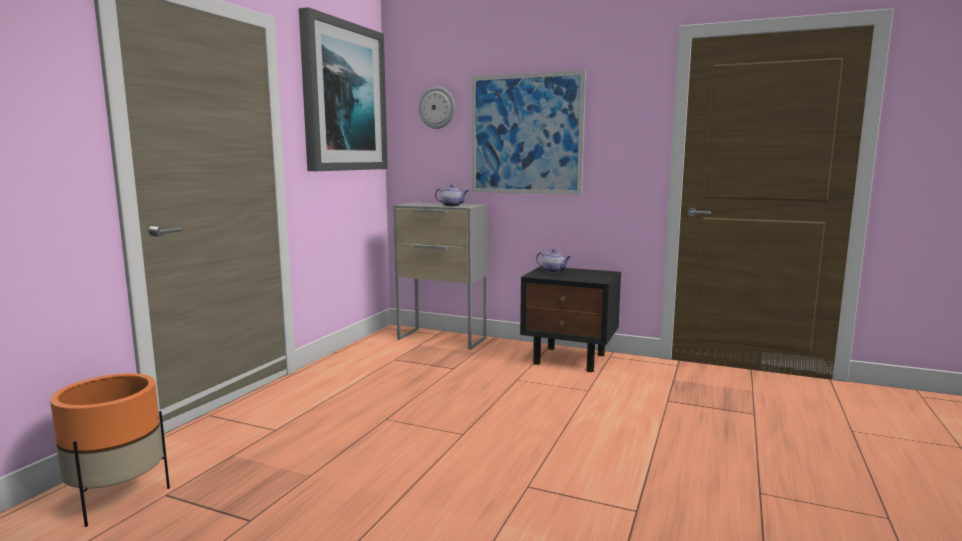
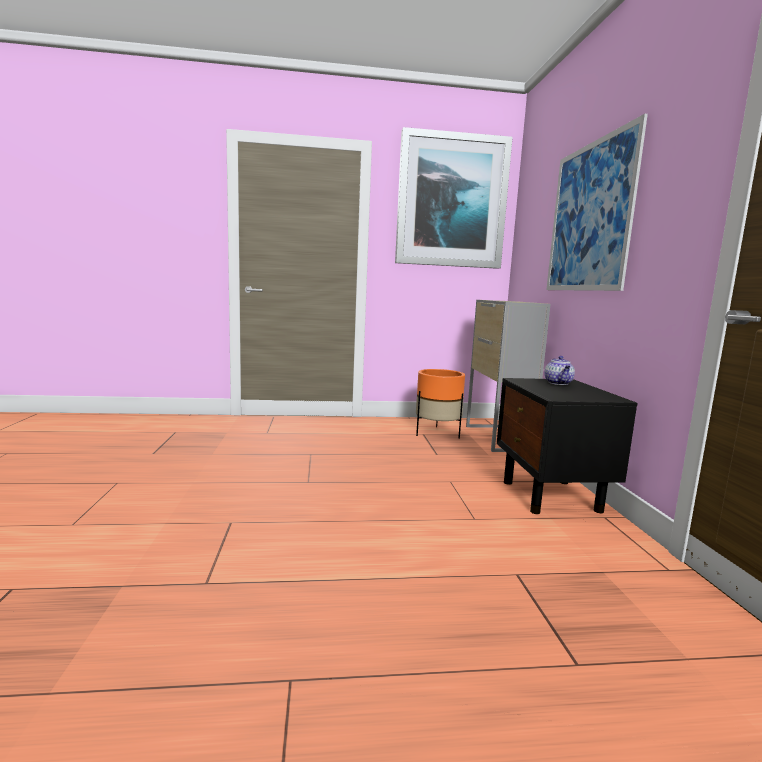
camera: 60 degrees right, 0 degrees up
orange planter [50,373,170,527] -> orange planter moved to [416,369,465,439]
wall clock [418,86,455,129] -> none
teapot [435,185,468,207] -> none

